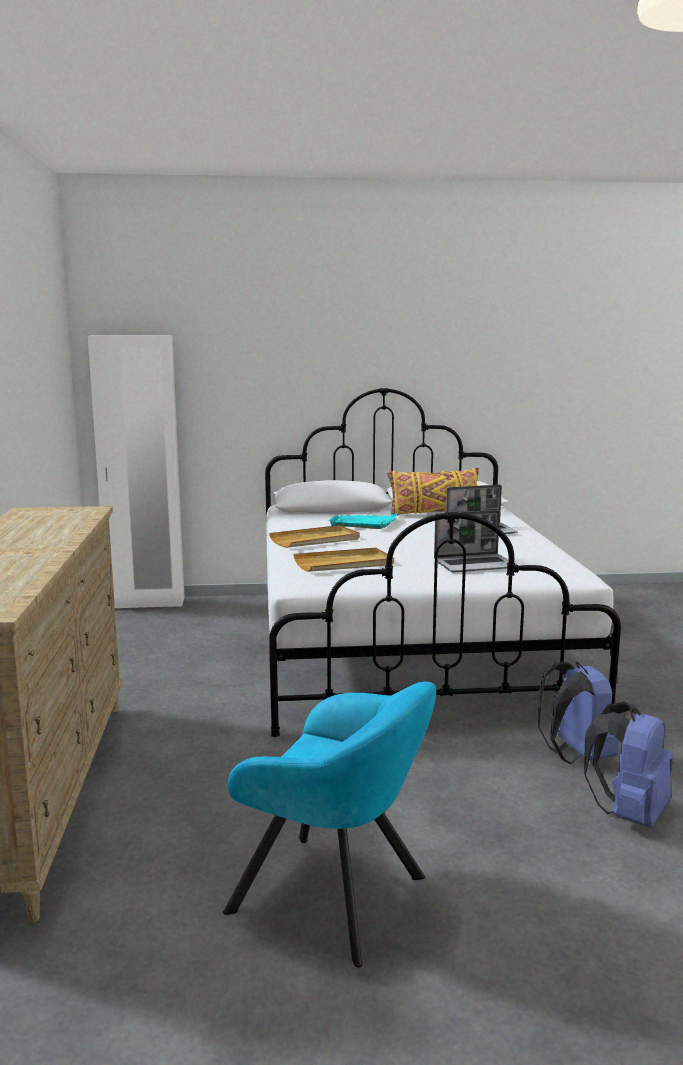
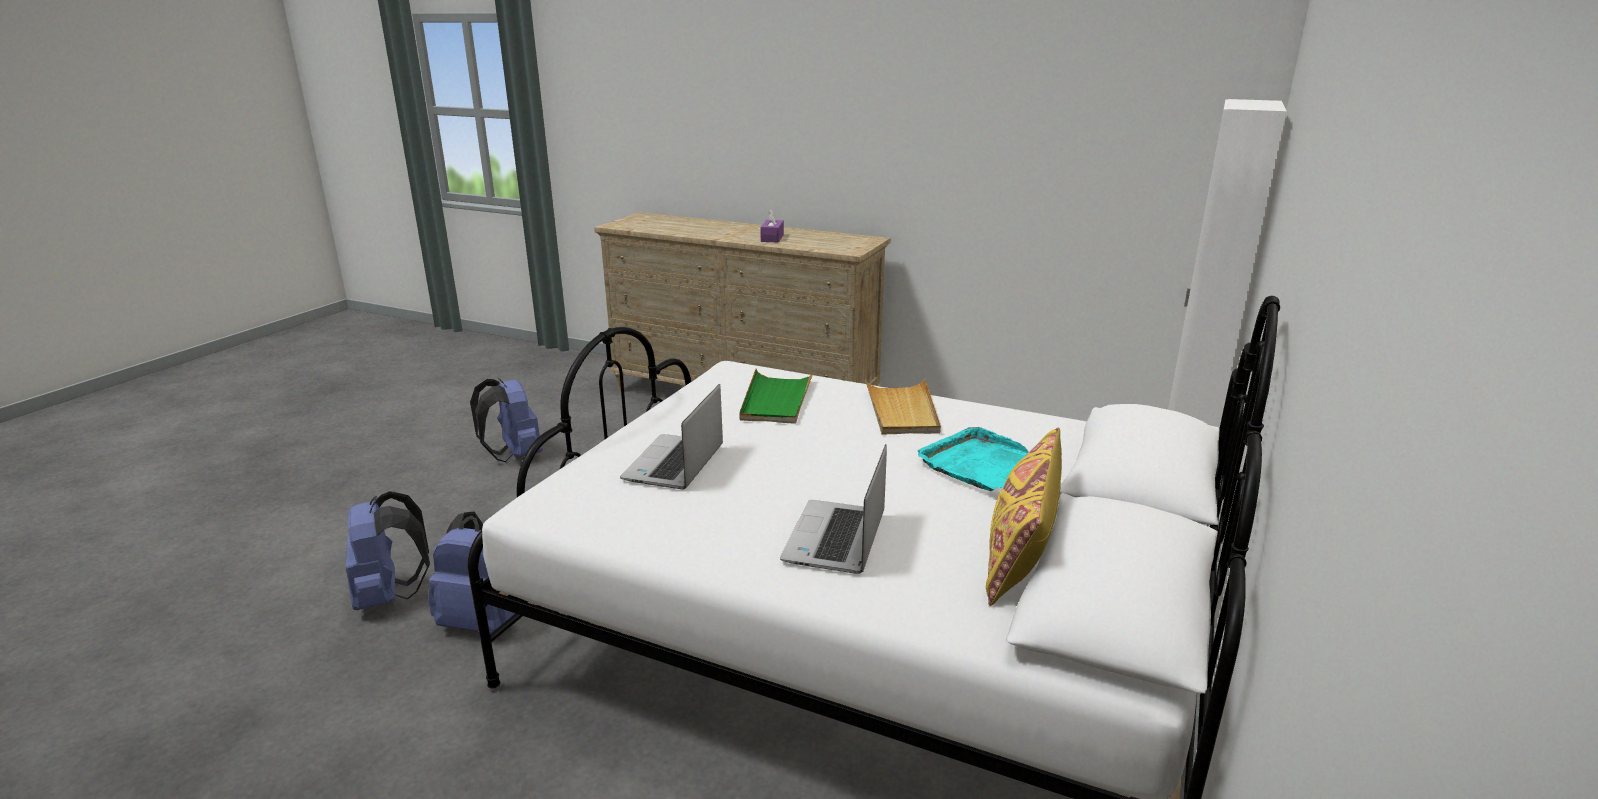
camera: 120 degrees right, 10 degrees up
turquoise armchair [223,682,436,968] -> blue backpack [470,378,543,462]
beige tray [293,548,394,572] -> green tray [739,369,814,424]
none -> purple tissue box [760,209,784,242]

